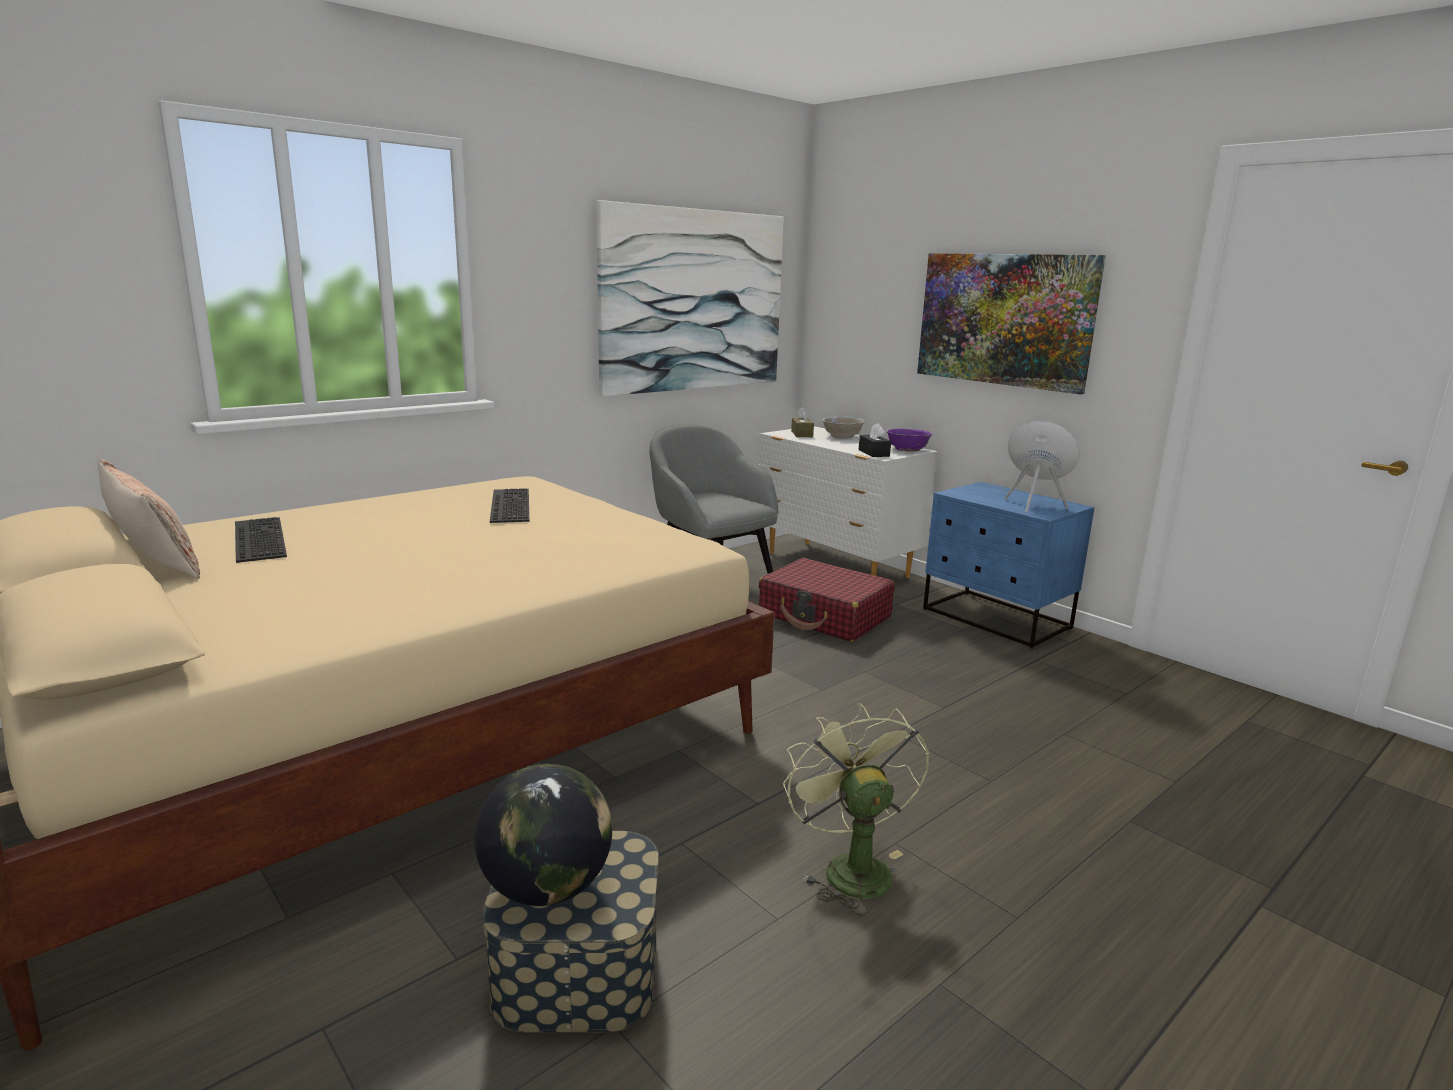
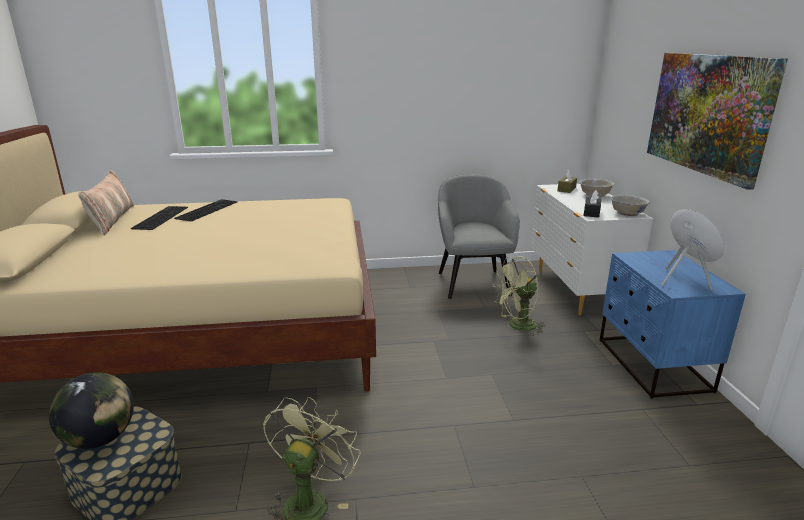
camera: 35 degrees right, 5 degrees up
keyboard [490,488,529,523] -> keyboard moved to [174,199,237,222]
picture [596,200,784,396] -> none
red suitcase [759,558,895,642] -> green fan [493,257,546,336]
purple bowl [886,428,932,452] -> white bowl [610,195,650,216]

